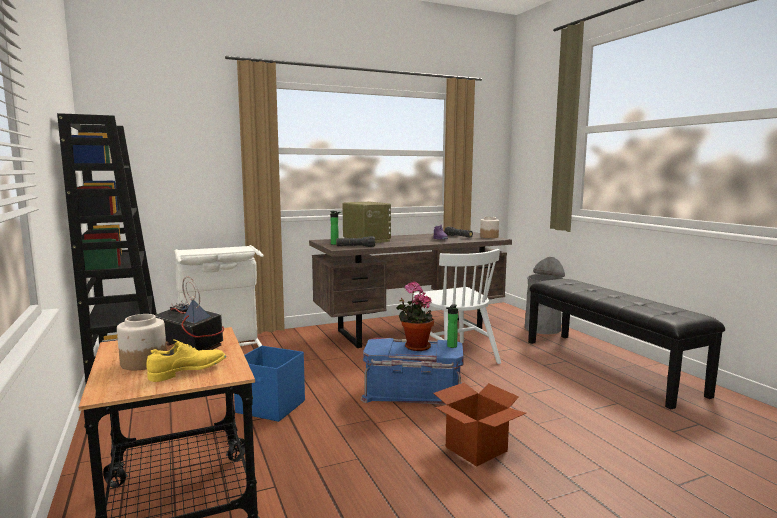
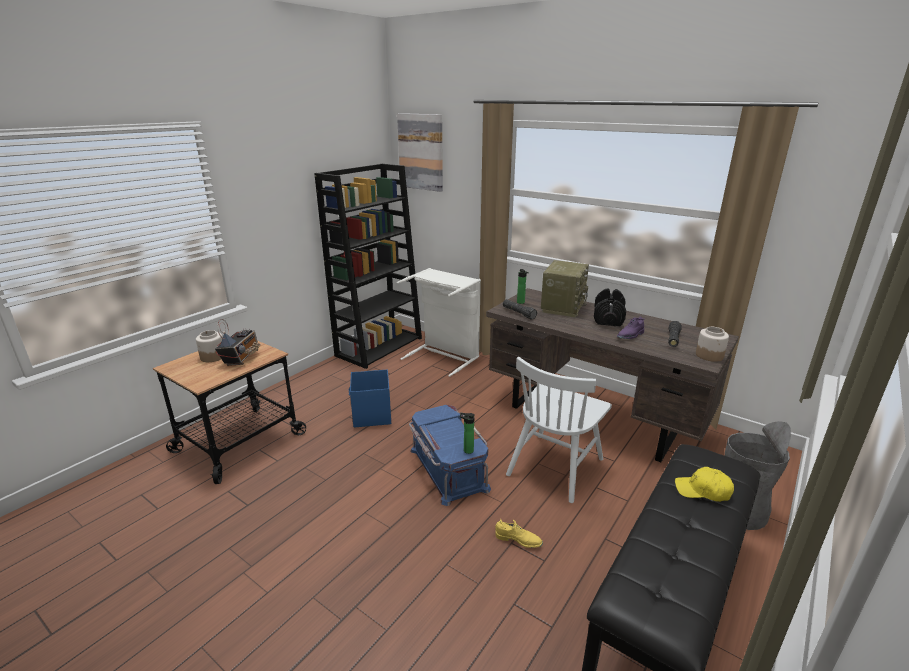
camera: 60 degrees right, 15 degrees up
yellow shoe [146,339,226,382] -> yellow shoe moved to [495,519,543,548]
potted plant [396,281,434,351] -> none
cardboard box [433,382,526,467] -> none
none -> picture [397,113,443,192]
none -> black dumbbell [594,288,626,327]
none -> yellow cap [675,467,734,502]

